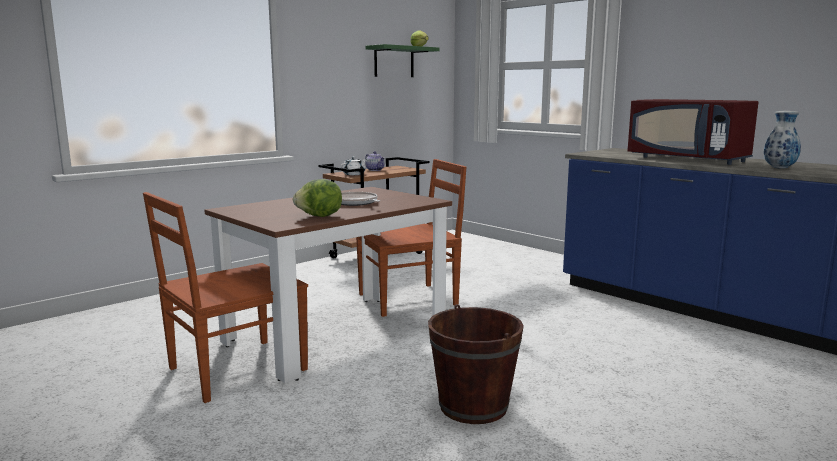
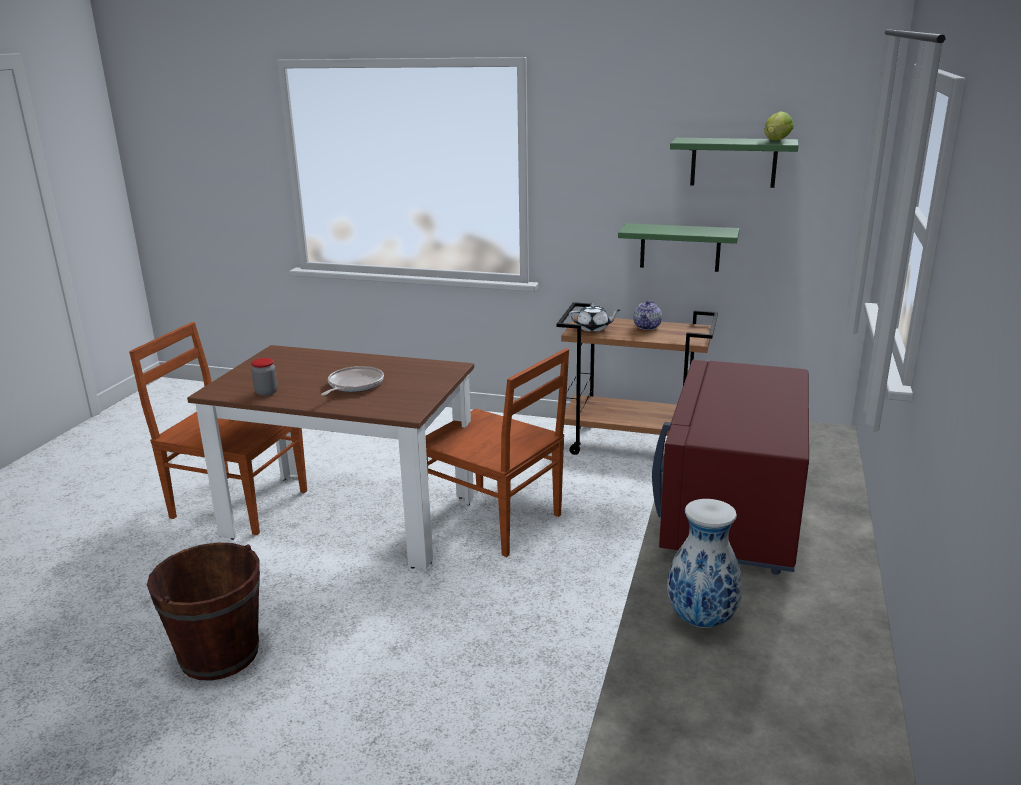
camera: 60 degrees right, 10 degrees up
lettuce [293,179,342,217] -> jar [251,358,278,396]
none -> green shelf [618,223,740,272]

